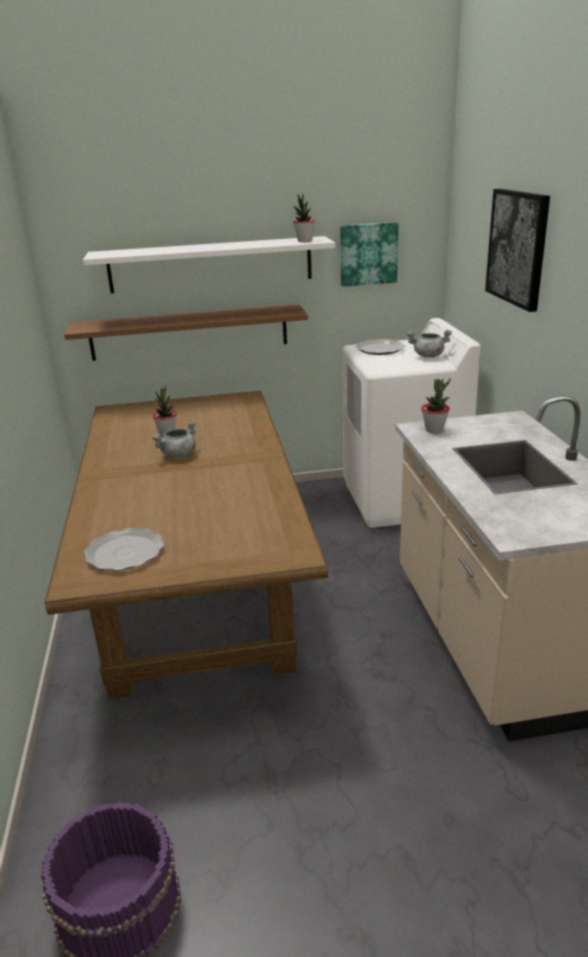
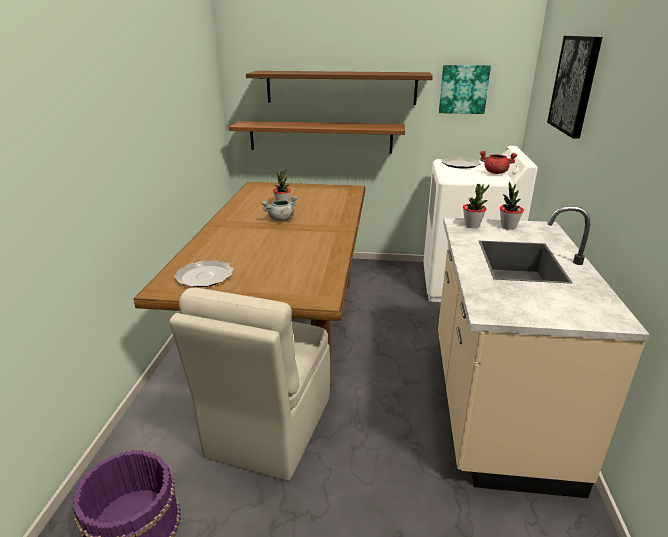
camera: 15 degrees right, 0 degrees up
white shelf [83,236,335,294] -> brown shelf [246,71,433,105]
potted plant [293,194,316,242] -> potted plant moved to [500,182,524,230]
grey cooking pot [407,330,452,358] -> red cooking pot [480,151,517,174]
none -> beige chair [169,288,330,481]

